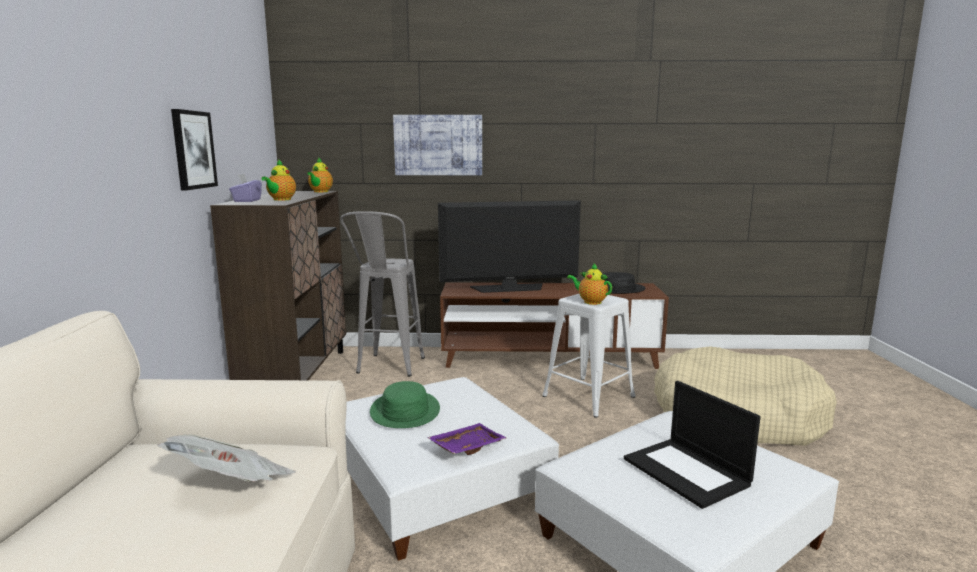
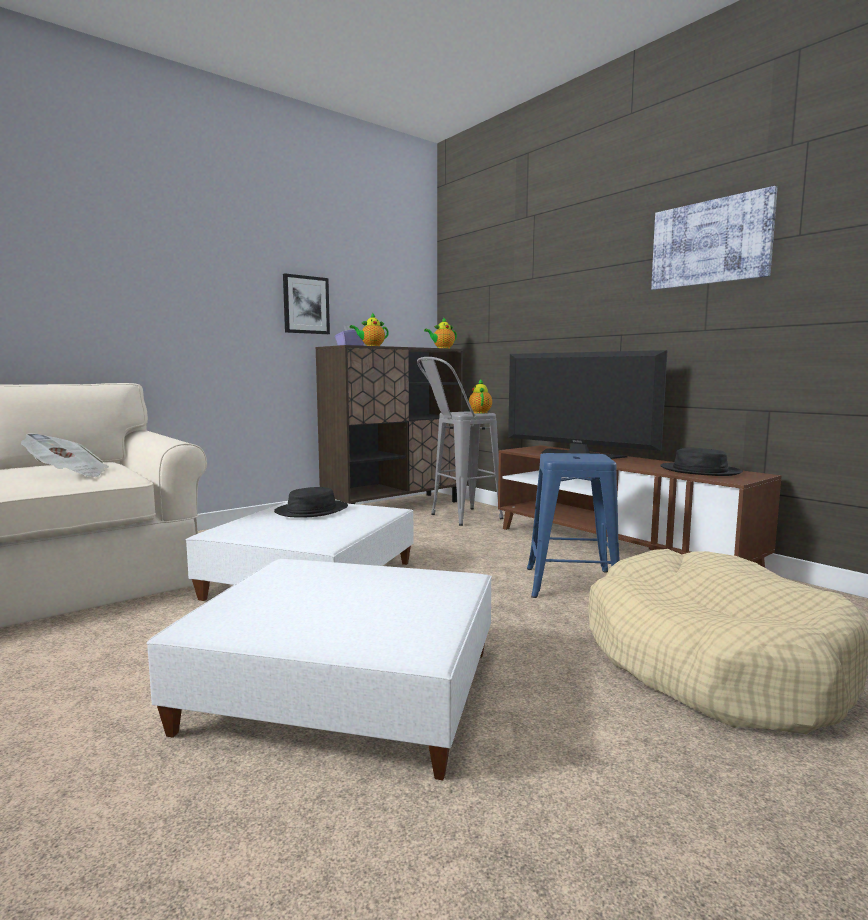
camera: 50 degrees right, 5 degrees down
green hat [370,381,440,428] -> black hat [274,487,348,518]
picture [393,115,482,175] -> picture moved to [651,186,778,290]
purple tray [427,423,506,455] -> none
white stool [542,294,635,418] -> blue stool [527,453,620,598]
teapot [567,263,612,305] -> teapot moved to [469,379,492,414]
laptop [624,381,761,509] -> none

